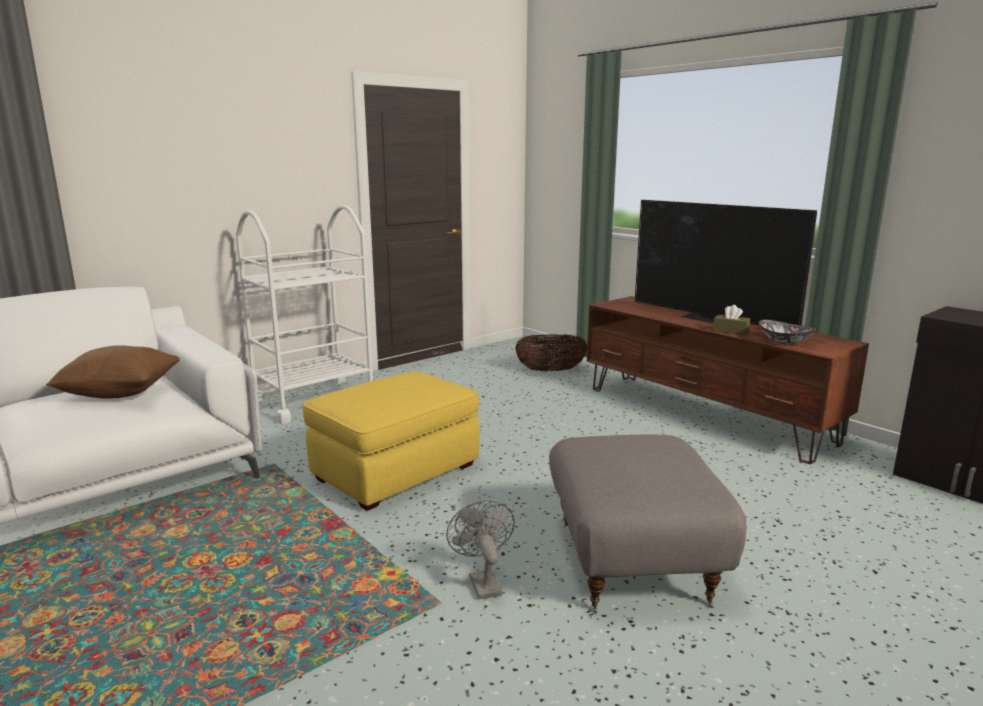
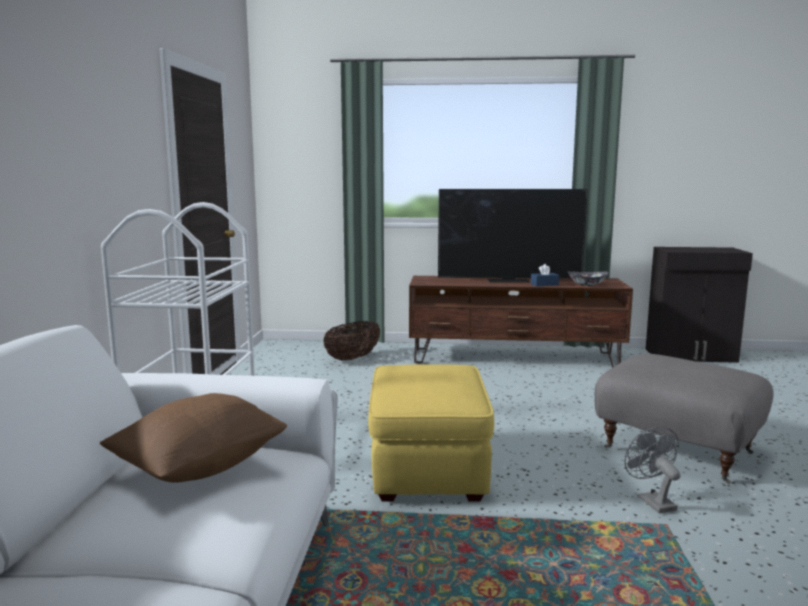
camera: 45 degrees left, 5 degrees down
grey fan [446,500,515,600] -> grey fan turned 45 degrees clockwise [624,427,680,513]
brown tissue box [713,305,750,335] -> blue tissue box [531,264,559,286]

